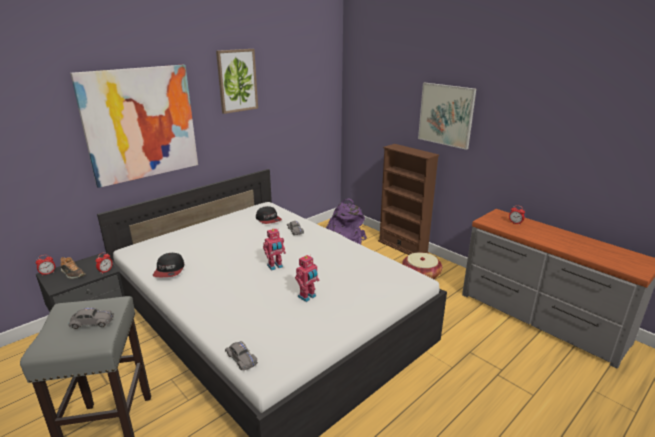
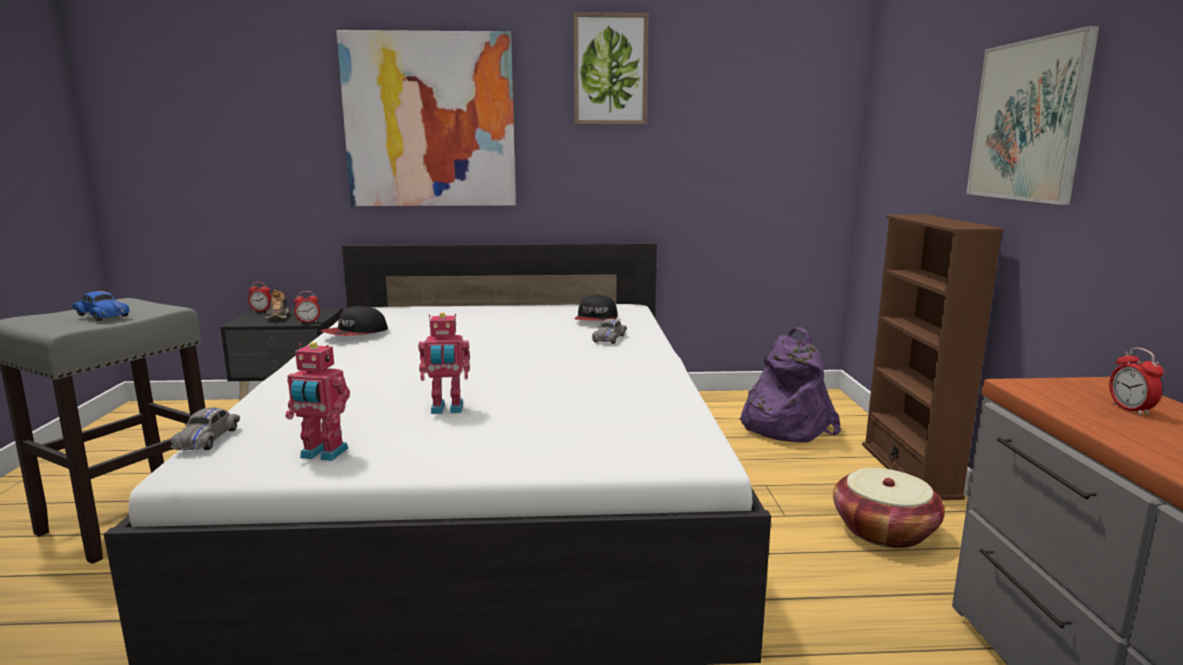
camera: 40 degrees right, 10 degrees down
grey toy car [68,307,114,329] -> blue toy car [72,291,130,321]
toy robot [263,229,286,271] -> toy robot moved to [285,342,350,461]

